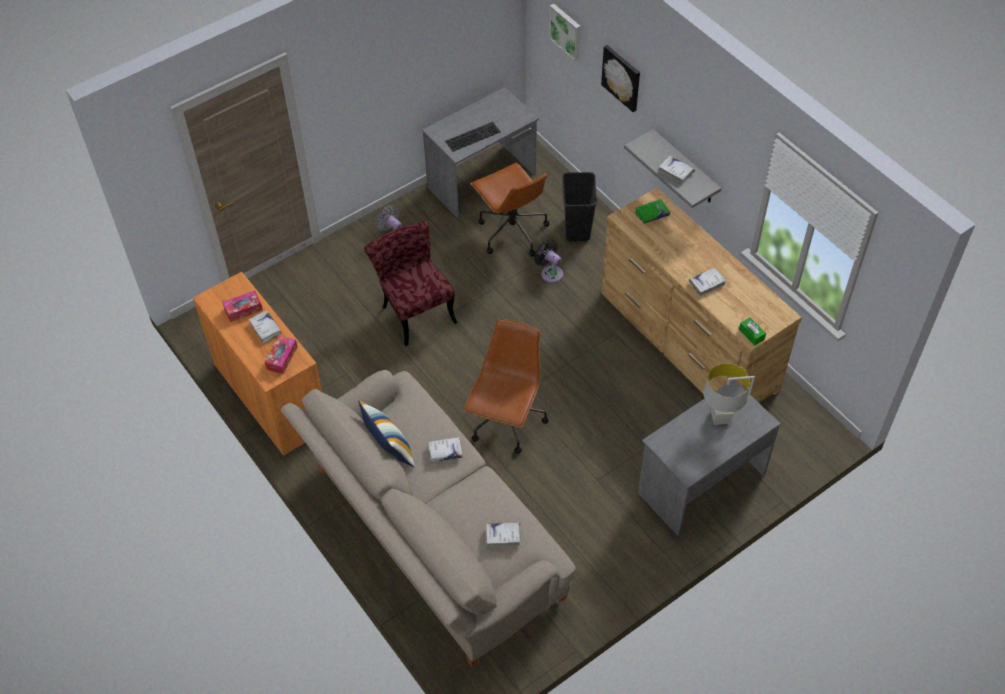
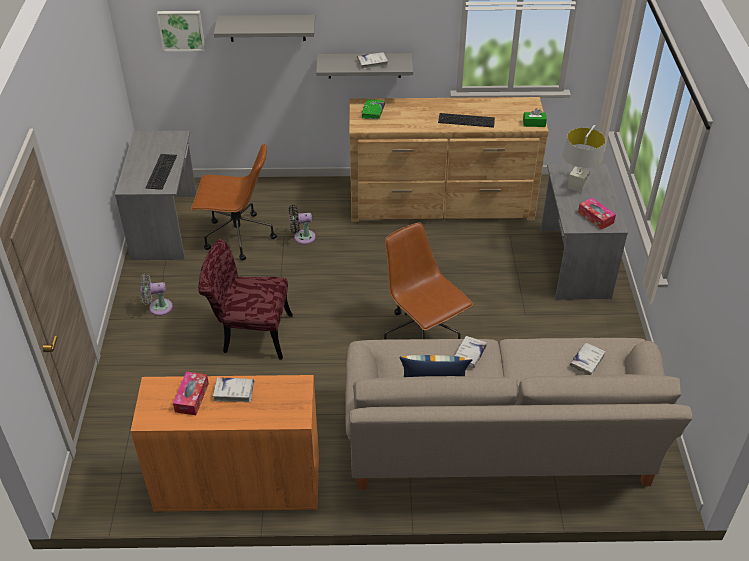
camera: 55 degrees left, 10 degrees down
tissue box [264,335,298,374] -> tissue box moved to [578,198,616,230]
black trash can [562,172,597,242] -> none
picture [601,45,640,112] -> grey shelf [214,15,315,42]
white book [689,267,726,296] -> keyboard [438,113,495,128]

